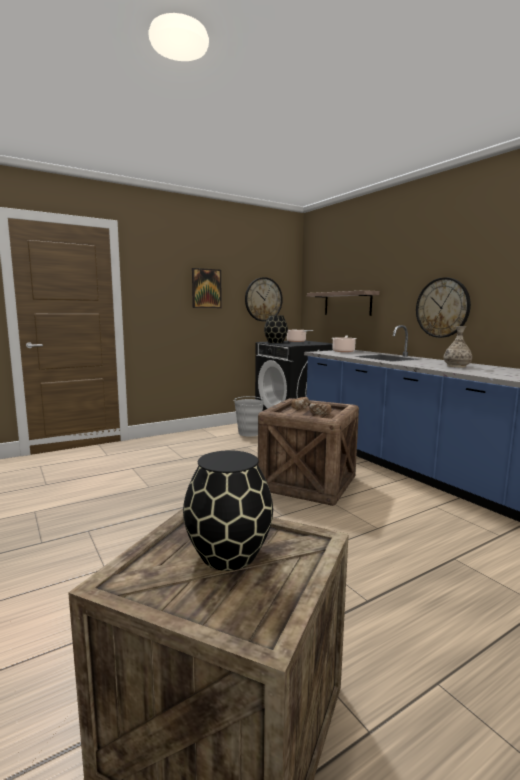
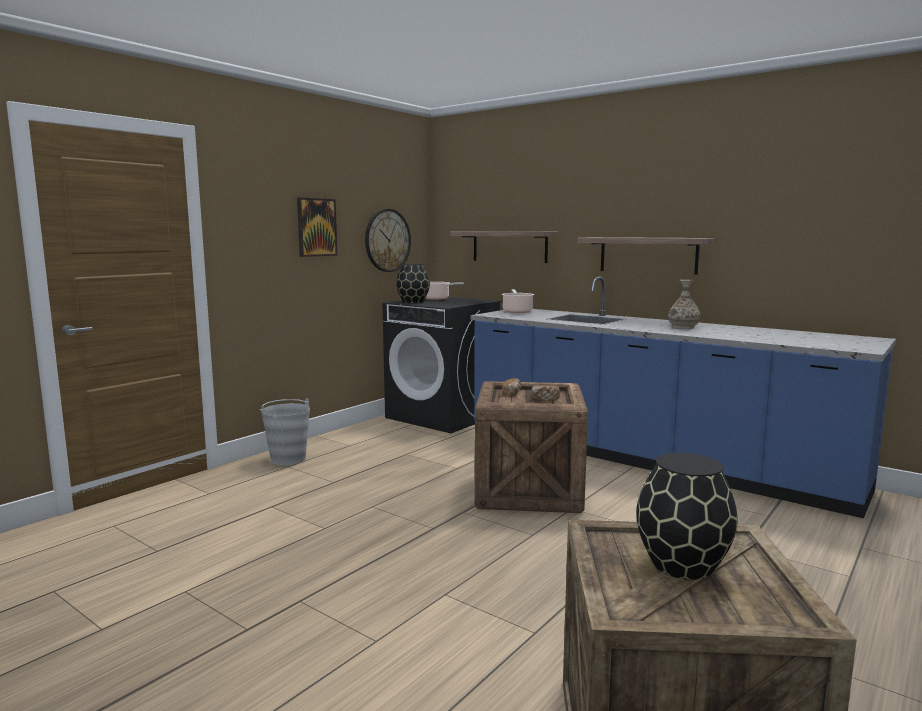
camera: 20 degrees left, 0 degrees up
grey bucket [233,396,264,437] -> grey bucket moved to [260,398,310,465]
wall clock [416,277,471,338] -> shelf [577,237,714,275]

